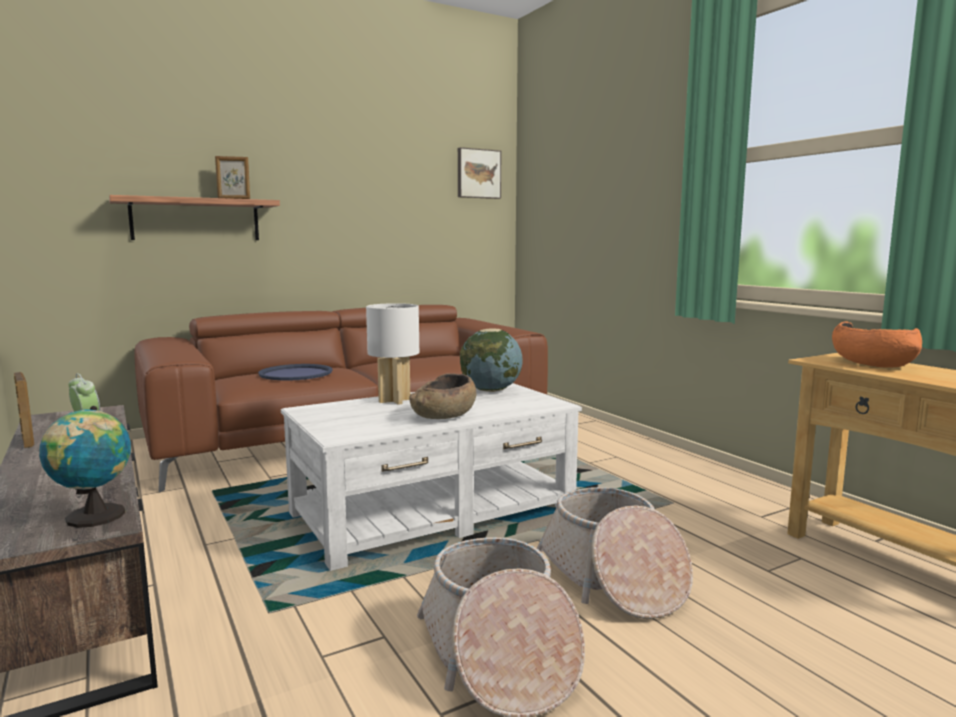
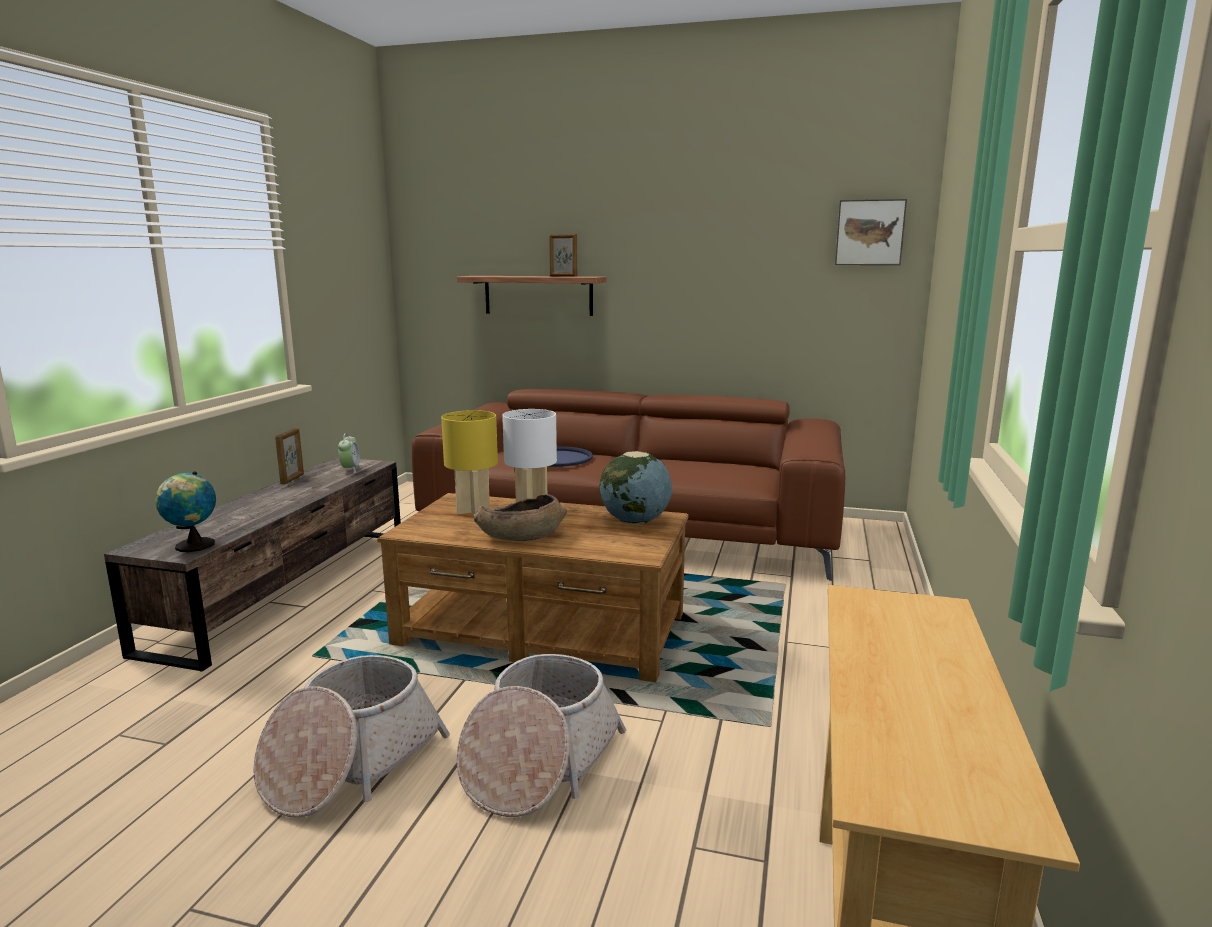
camera: 45 degrees right, 5 degrees up
white coffee table [281,383,582,571] -> brown coffee table [377,493,688,682]
orange bowl [832,321,922,368] -> none
none -> yellow table lamp [441,410,498,515]

